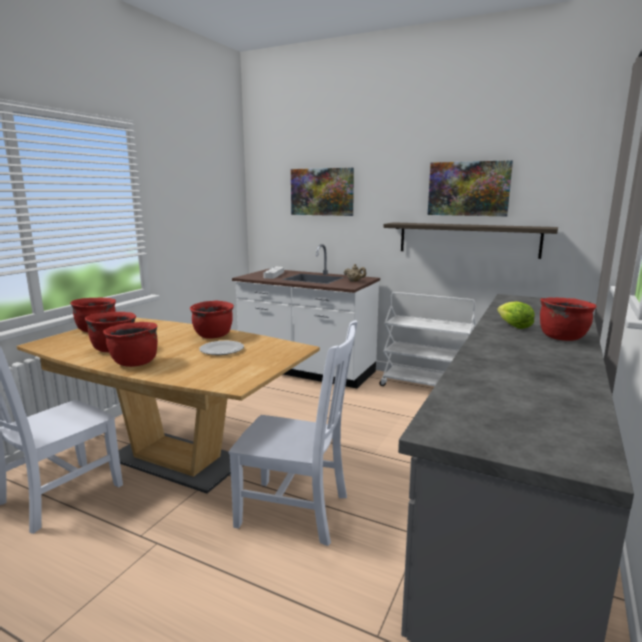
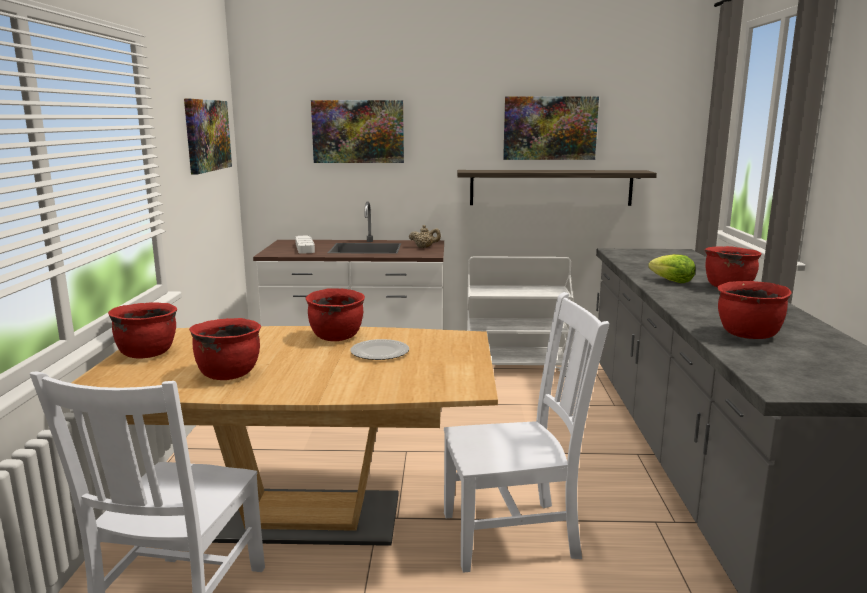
camera: 25 degrees left, 0 degrees up
red cooking pot [103,322,158,367] -> red cooking pot moved to [717,281,792,339]
none -> picture [184,99,232,174]

